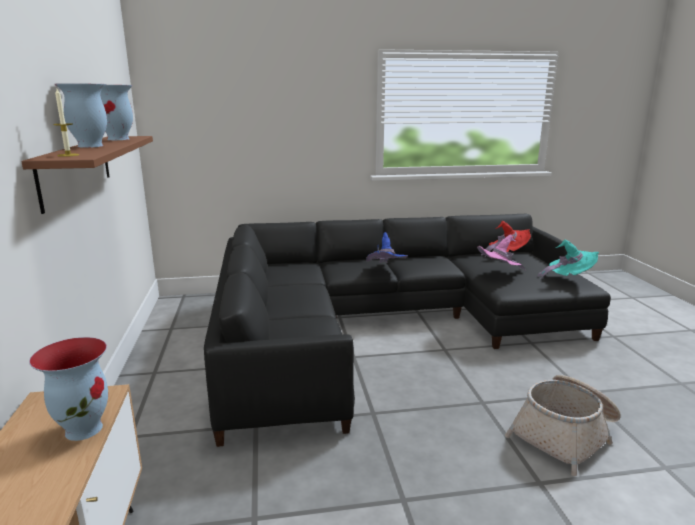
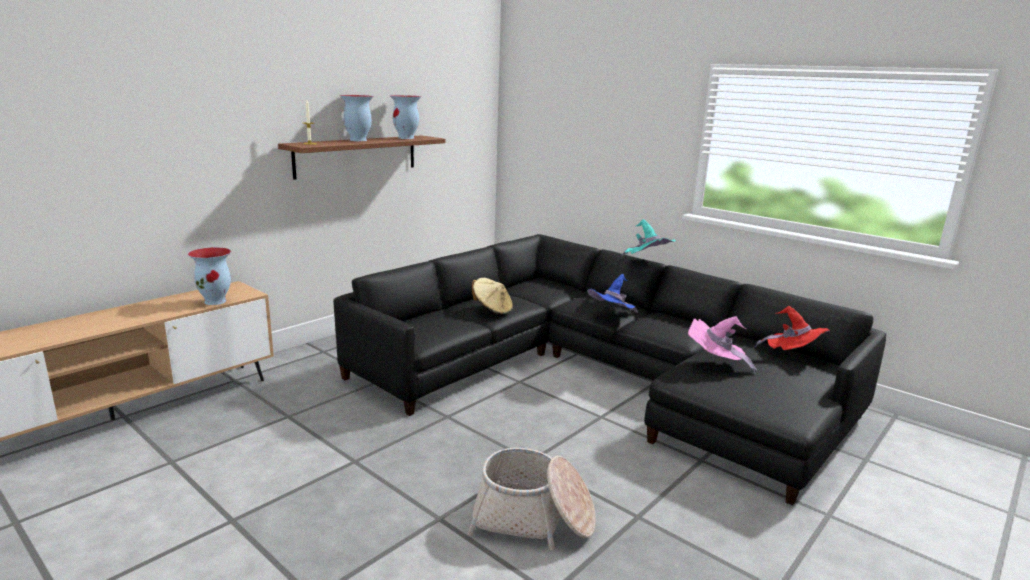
camera: 50 degrees right, 0 degrees up
turquoise hat [537,240,599,279] -> turquoise hat moved to [621,219,676,256]
none -> beige hat [472,278,513,315]

